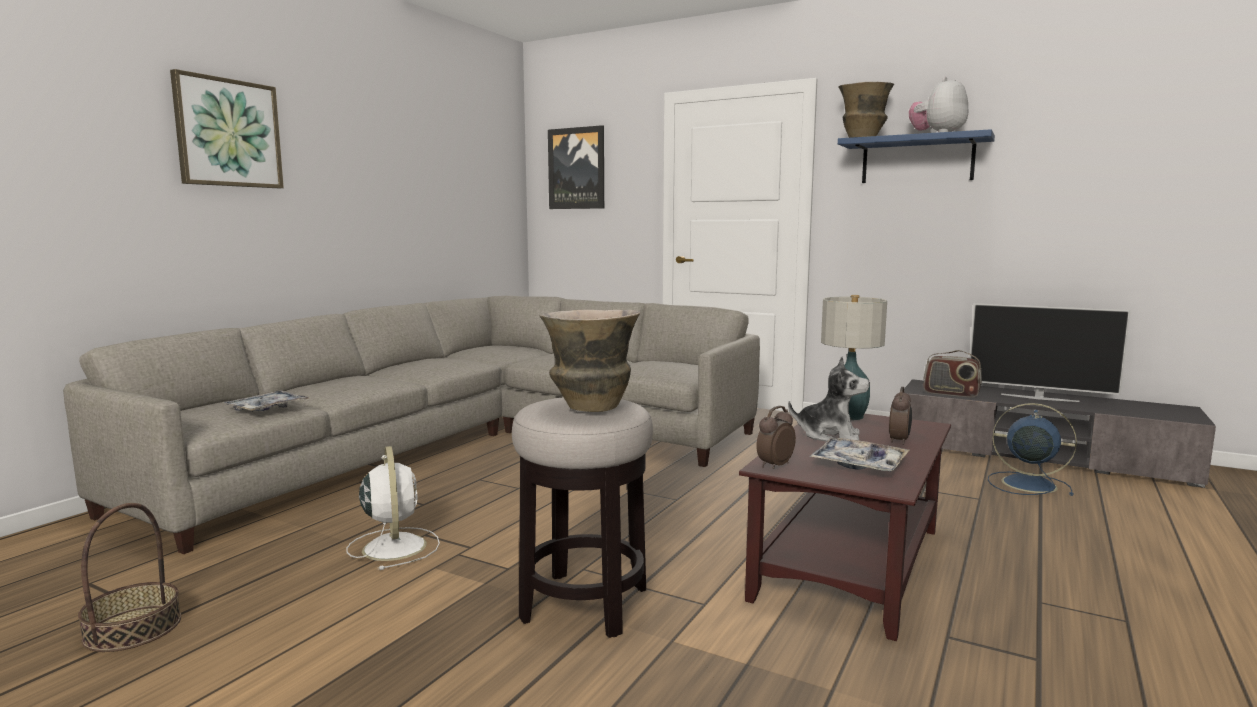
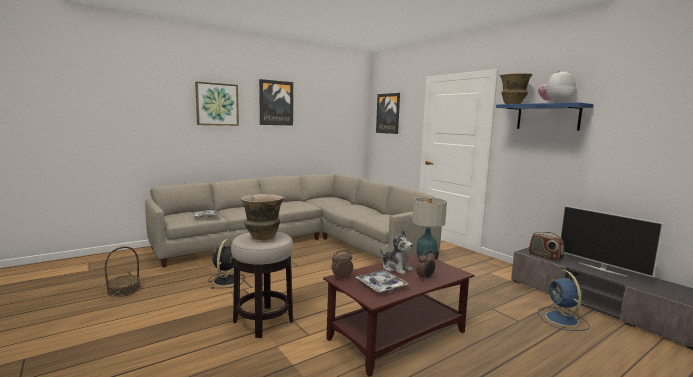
camera: 25 degrees right, 0 degrees up
white fan [346,446,440,570] -> black fan [208,239,245,289]
blue fan [988,403,1077,496] -> blue fan turned 150 degrees counterclockwise [538,270,590,331]
none -> picture [259,79,293,126]

